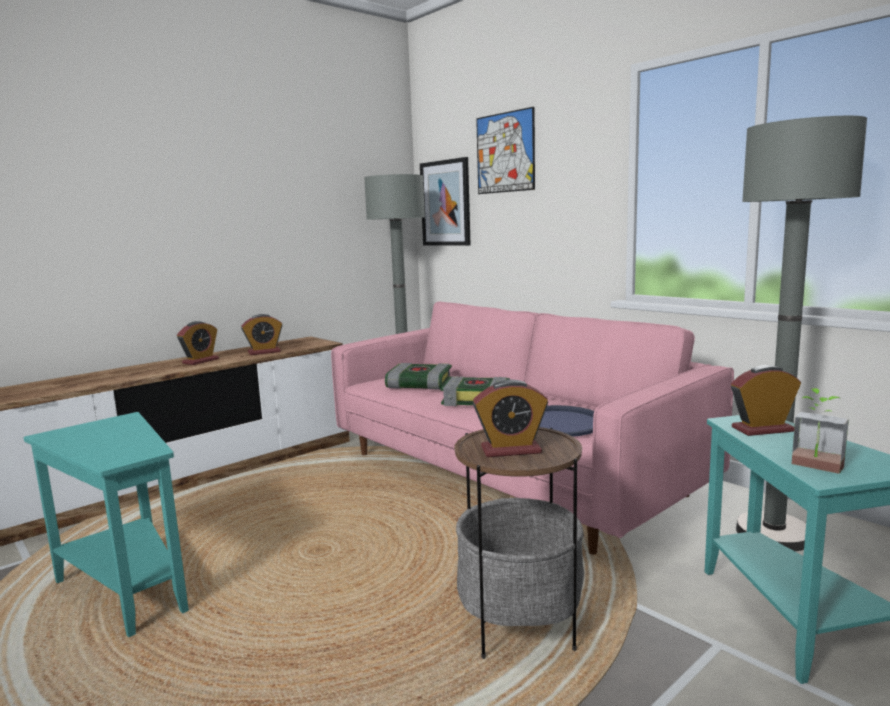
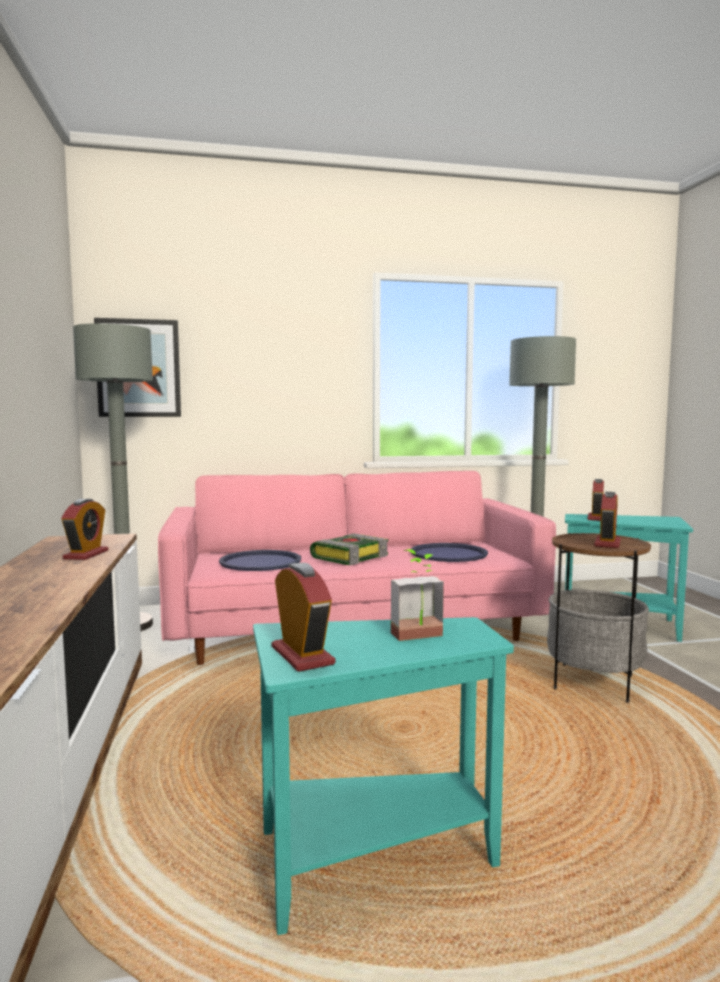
camera: 60 degrees left, 5 degrees down
alarm clock [177,321,219,365] -> alarm clock moved to [272,563,335,672]
book [385,363,452,390] -> blue tray [219,550,301,571]
picture [476,107,535,194] -> none
potted plant [792,388,849,474] -> potted plant moved to [391,549,444,641]

